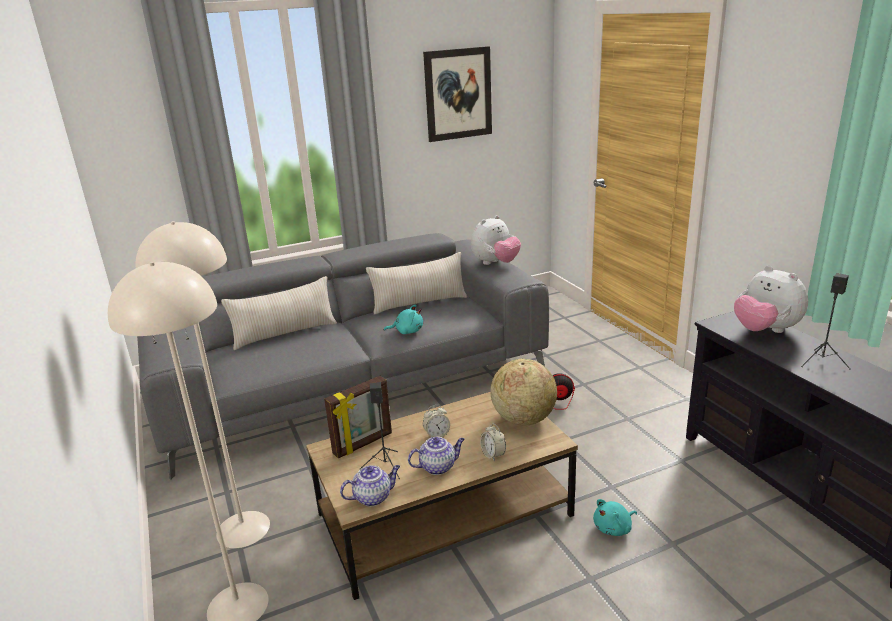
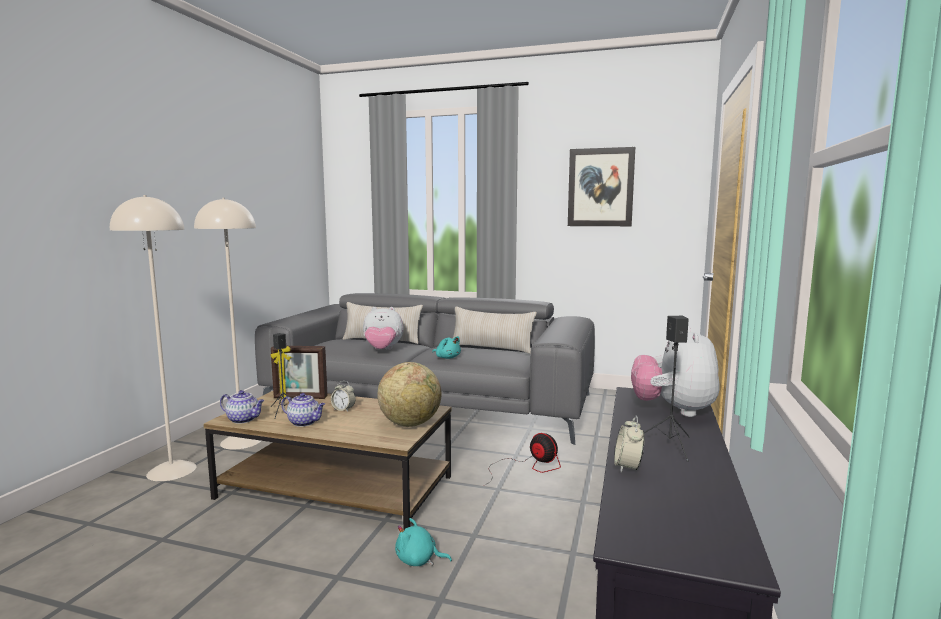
camera: 40 degrees right, 15 degrees down
plush toy [471,215,521,265] -> plush toy moved to [363,307,404,350]
alarm clock [480,423,506,461] -> alarm clock moved to [614,415,645,473]

